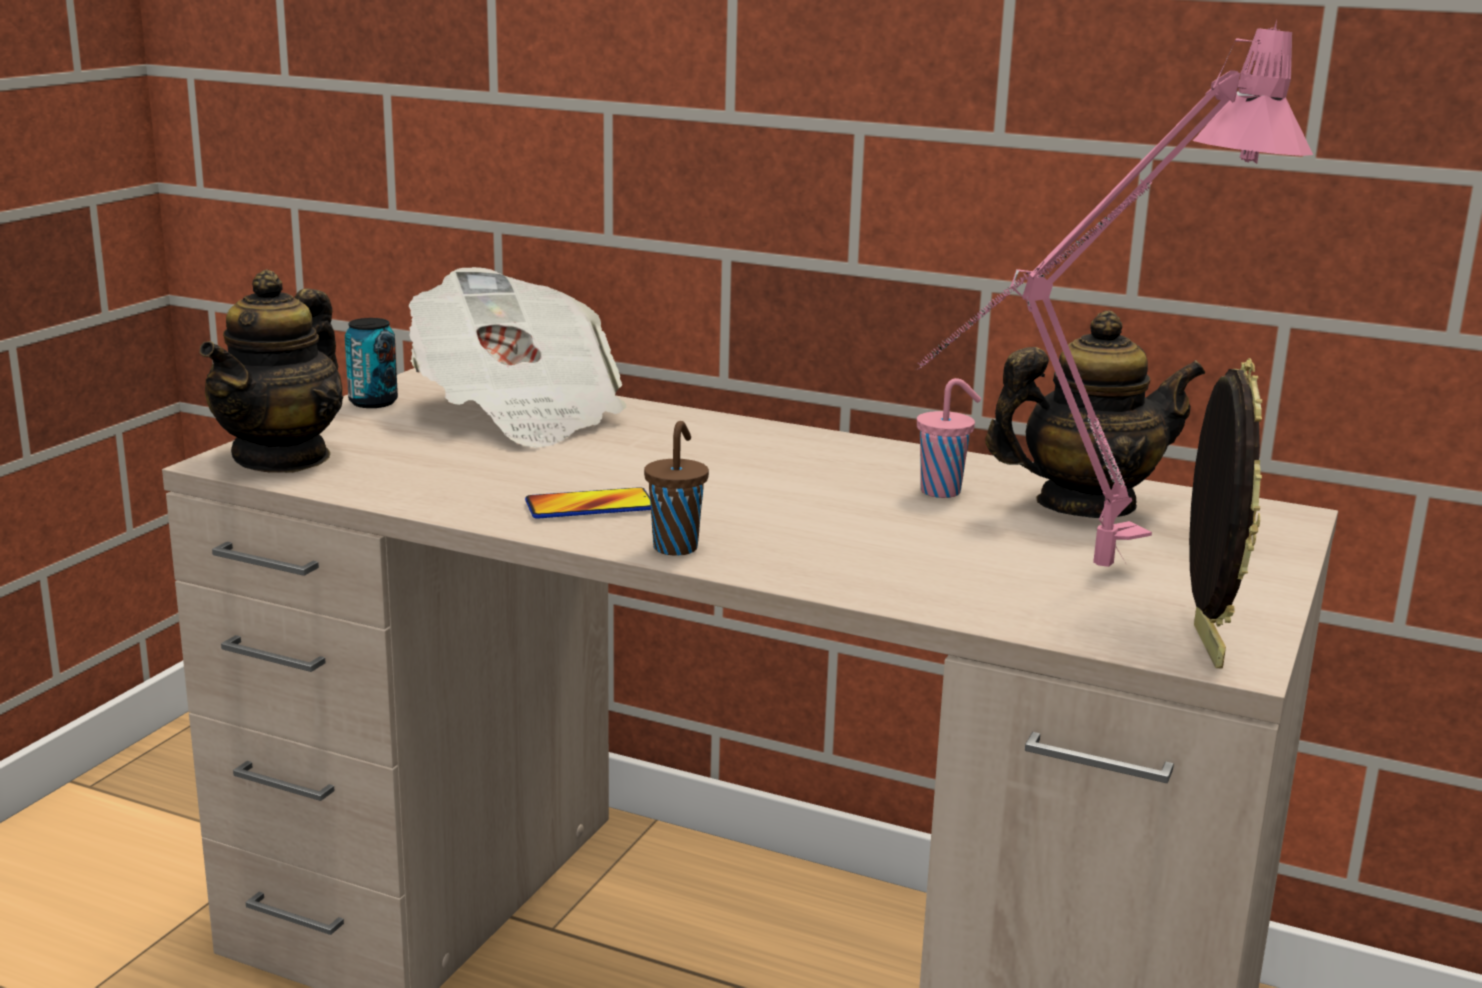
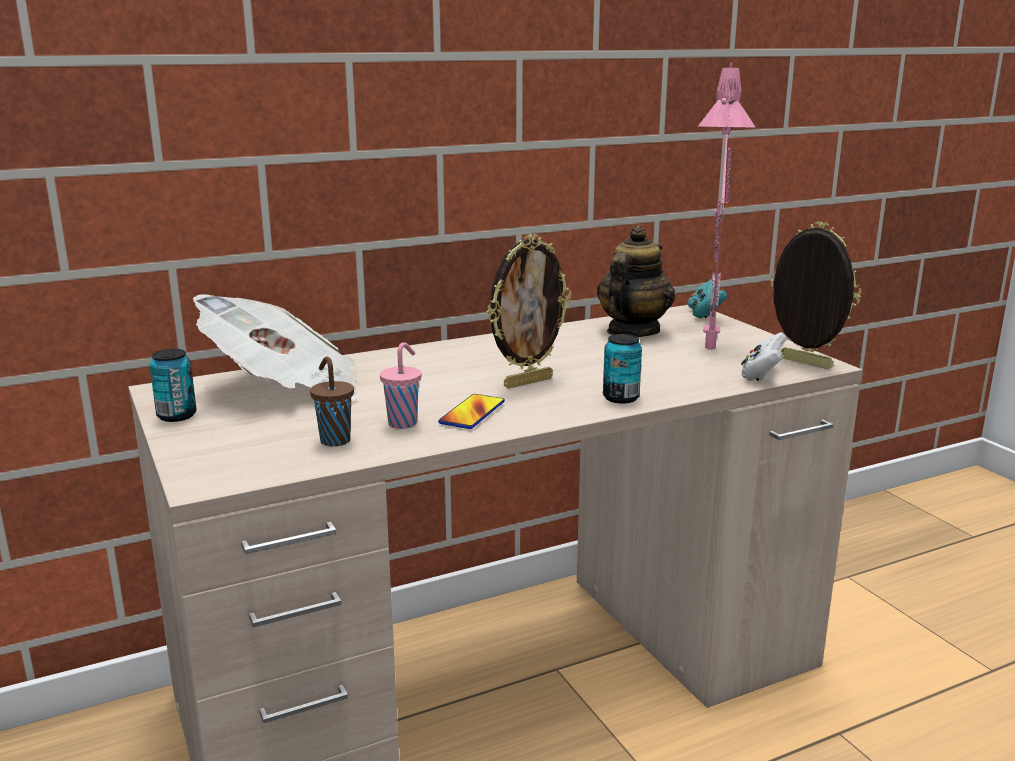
camera: 50 degrees left, 0 degrees up
teapot [199,269,343,473] -> none
brown cup [644,421,709,556] -> brown cup moved to [310,357,354,447]
pink cup [917,378,981,498] -> pink cup moved to [380,342,422,429]
none -> picture frame [487,234,572,389]
none -> can [603,334,642,404]
none -> turquoise game controller [688,279,728,318]
none -> white game controller [741,332,787,381]

